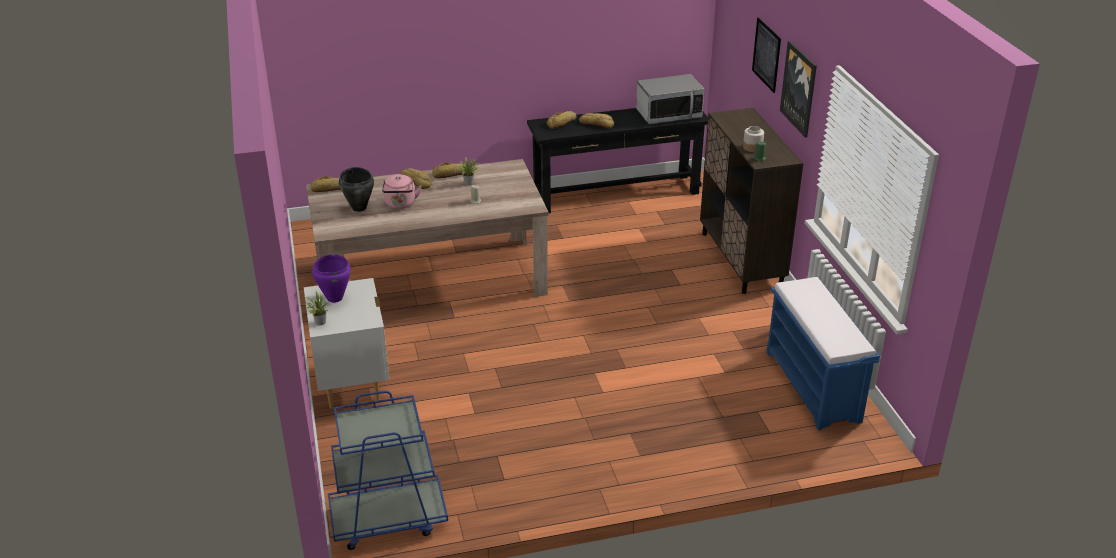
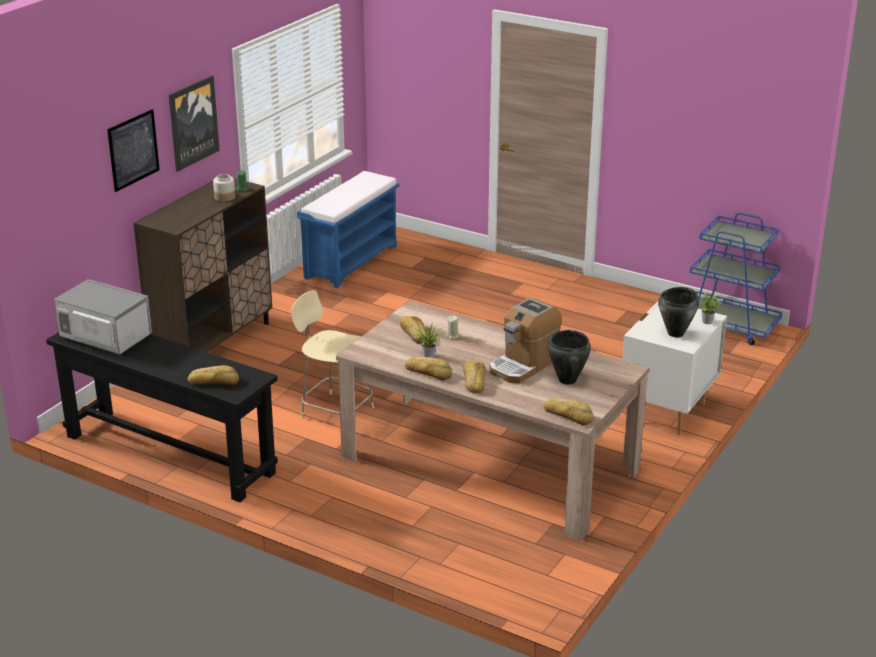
camera: 135 degrees left, 5 degrees down
purple cooking pot [312,254,351,303] -> black cooking pot [658,287,699,337]
pink kettle [382,175,422,209] -> coffee machine [489,298,562,383]
bread [579,113,614,129] -> bread moved to [400,316,427,344]
none -> beige chair [291,290,374,418]

